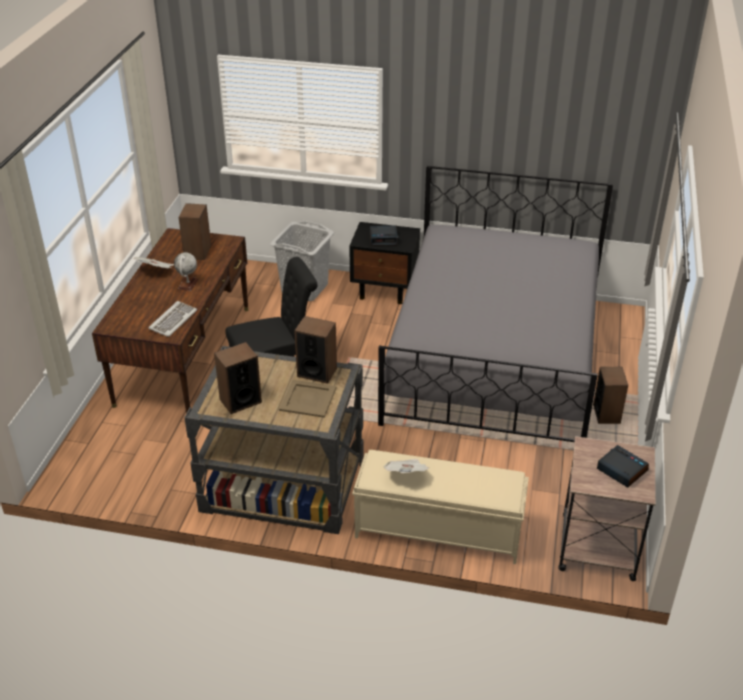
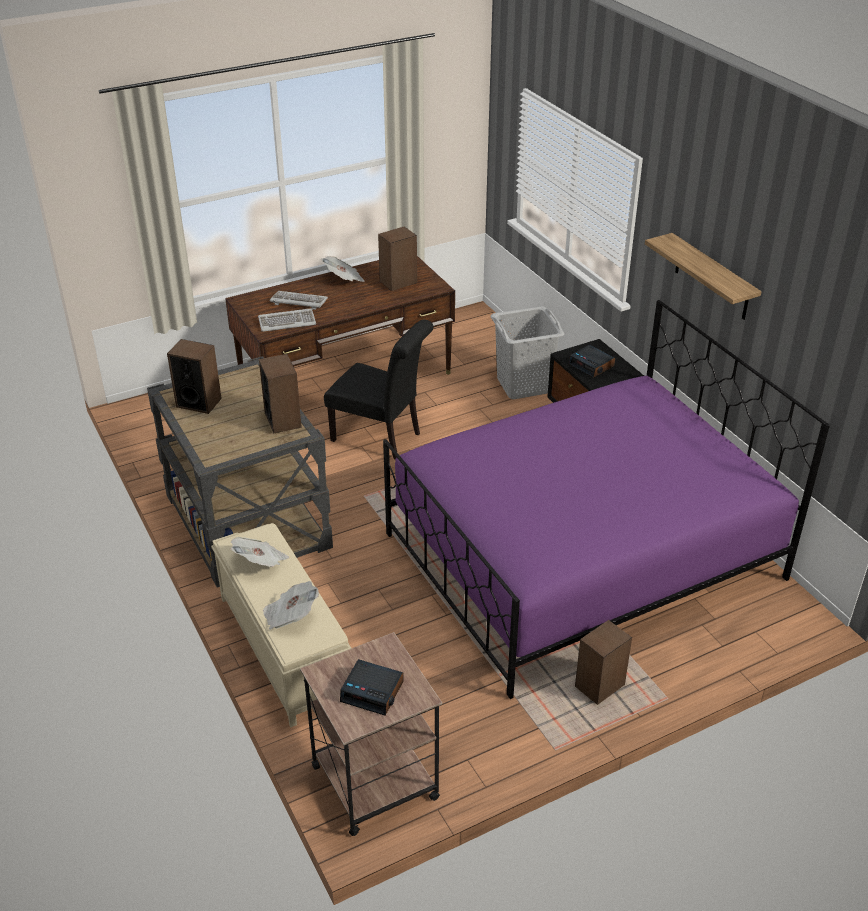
camera: 50 degrees right, 0 degrees up
globe [174,252,198,291] -> none
beige tray [279,380,336,418] -> none
grey bed [378,166,613,442] -> purple bed [383,300,830,699]
alarm clock [597,445,649,488] -> alarm clock turned 105 degrees clockwise [340,659,404,716]
none -> newspaper [263,581,319,630]
none -> keyboard [270,291,328,310]
none -> shelf [645,233,762,320]

